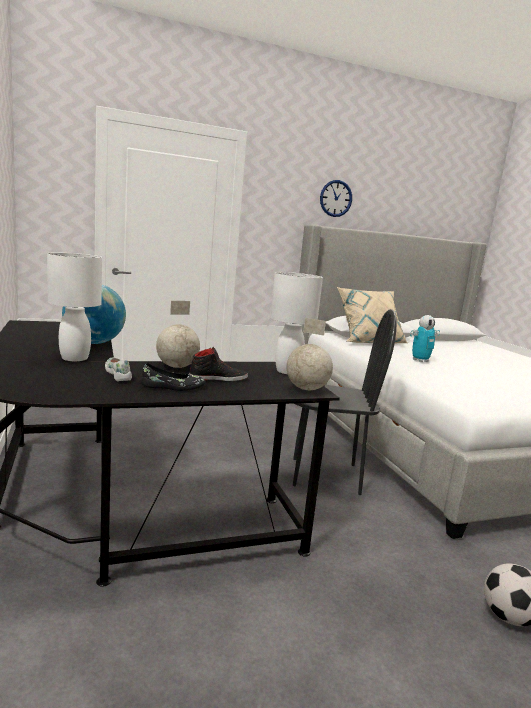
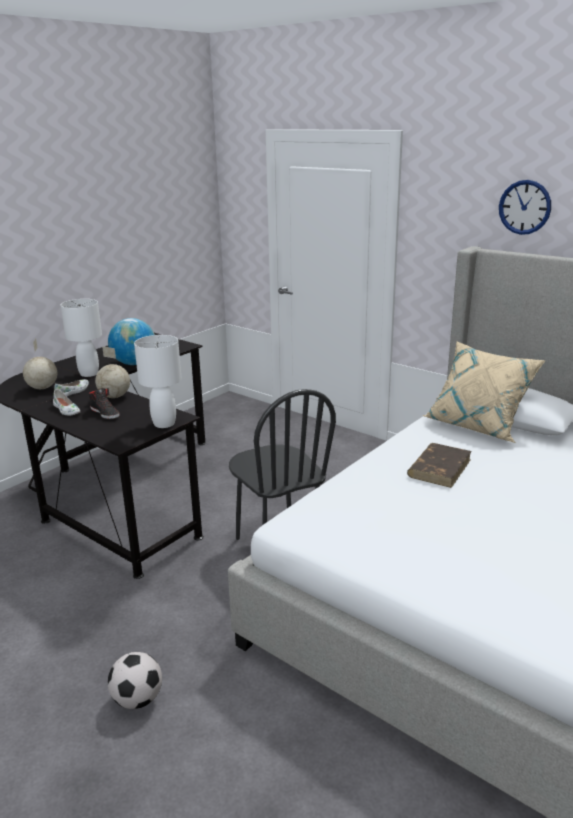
camera: 60 degrees right, 10 degrees up
black shoe [141,363,206,391] -> white shoe [53,389,80,415]
globe [287,318,333,390] -> globe moved to [23,338,57,389]
toy robot [410,315,440,362] -> brown book [407,443,472,488]

